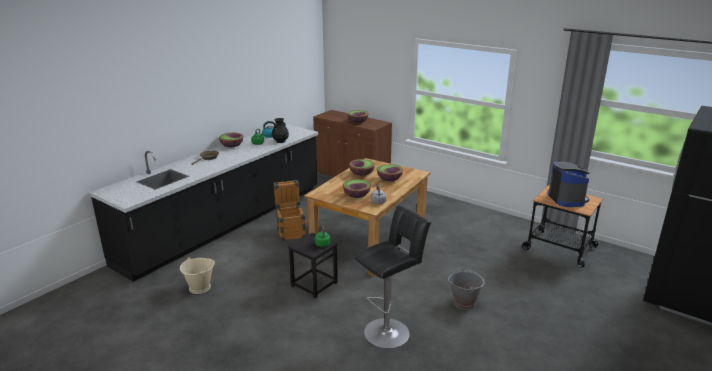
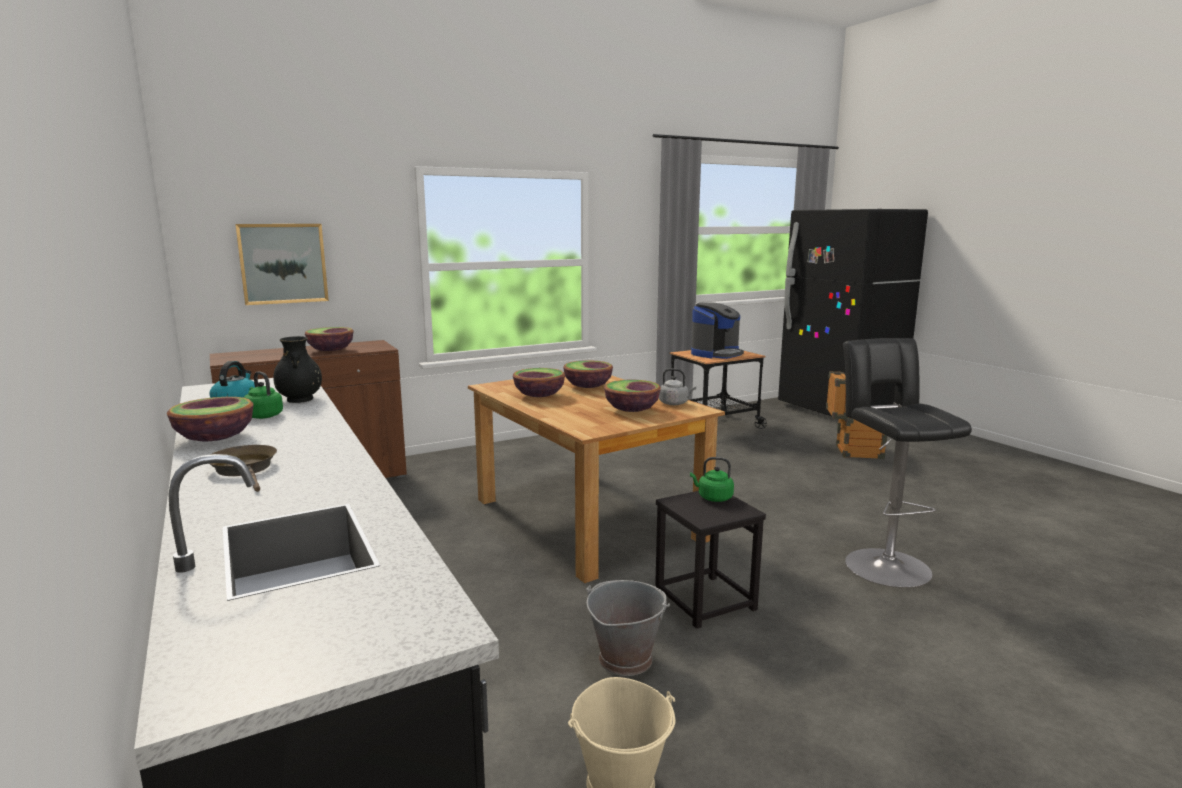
camera: 65 degrees left, 10 degrees down
crate [273,180,306,241] -> crate moved to [826,371,887,459]
grey bucket [448,268,485,310] -> grey bucket moved to [586,580,670,676]
coffee machine [548,162,589,207] -> coffee machine turned 120 degrees clockwise [691,302,744,359]
none -> picture [235,224,329,305]

